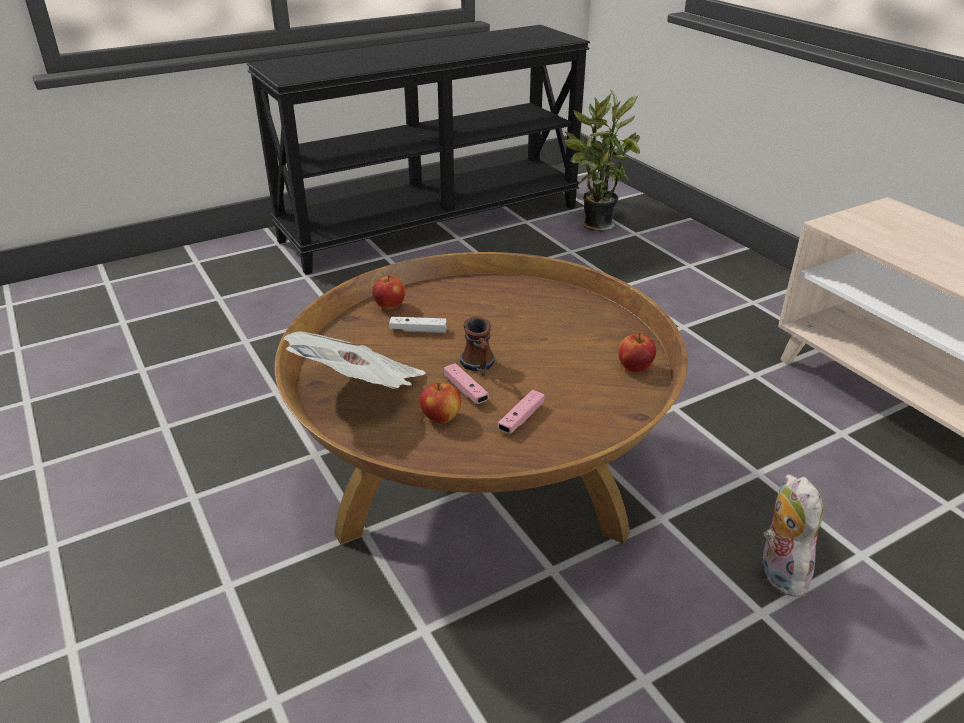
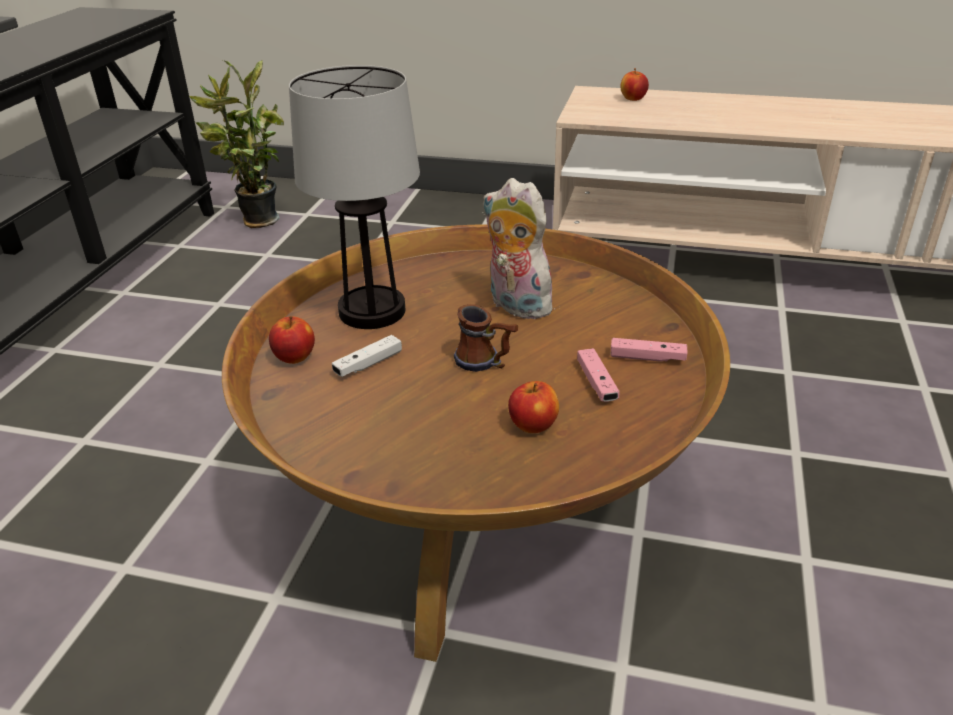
camera: 45 degrees left, 0 degrees up
newspaper [284,331,426,389] -> none
pink game controller [444,363,489,404] -> pink game controller moved to [611,338,687,362]
apple [618,332,656,372] -> apple moved to [620,68,649,101]
plush toy [762,474,823,598] -> plush toy moved to [483,178,555,319]
none -> table lamp [289,65,420,329]

